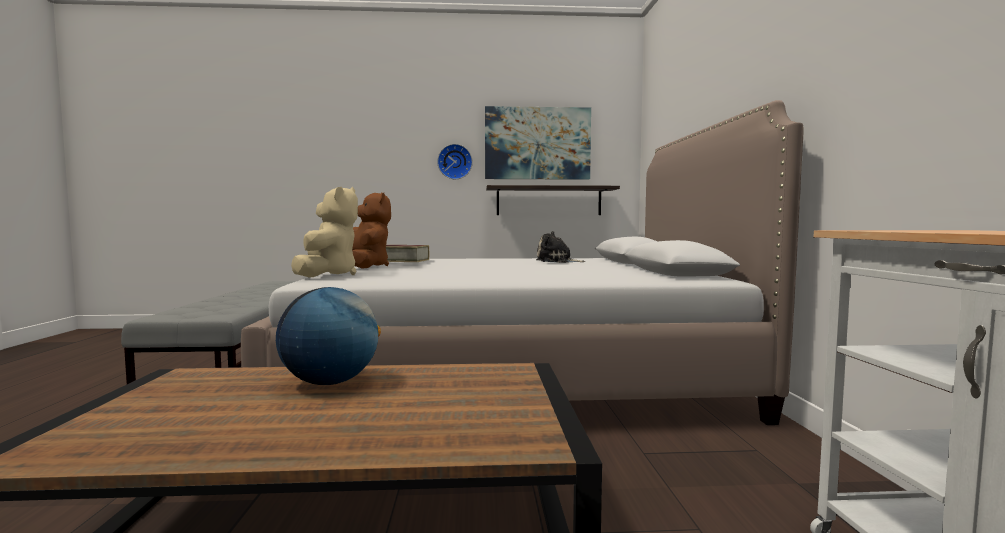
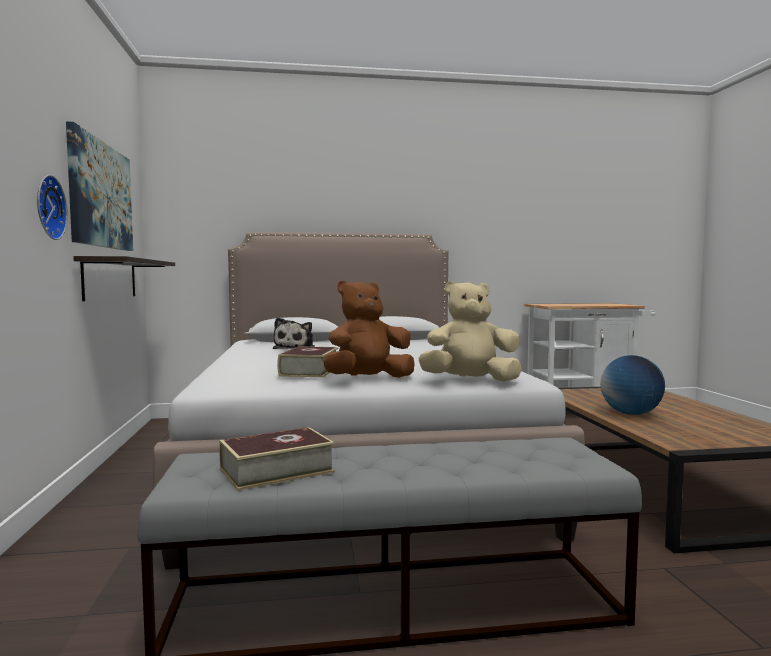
camera: 95 degrees left, 0 degrees up
none -> book [219,427,335,491]

